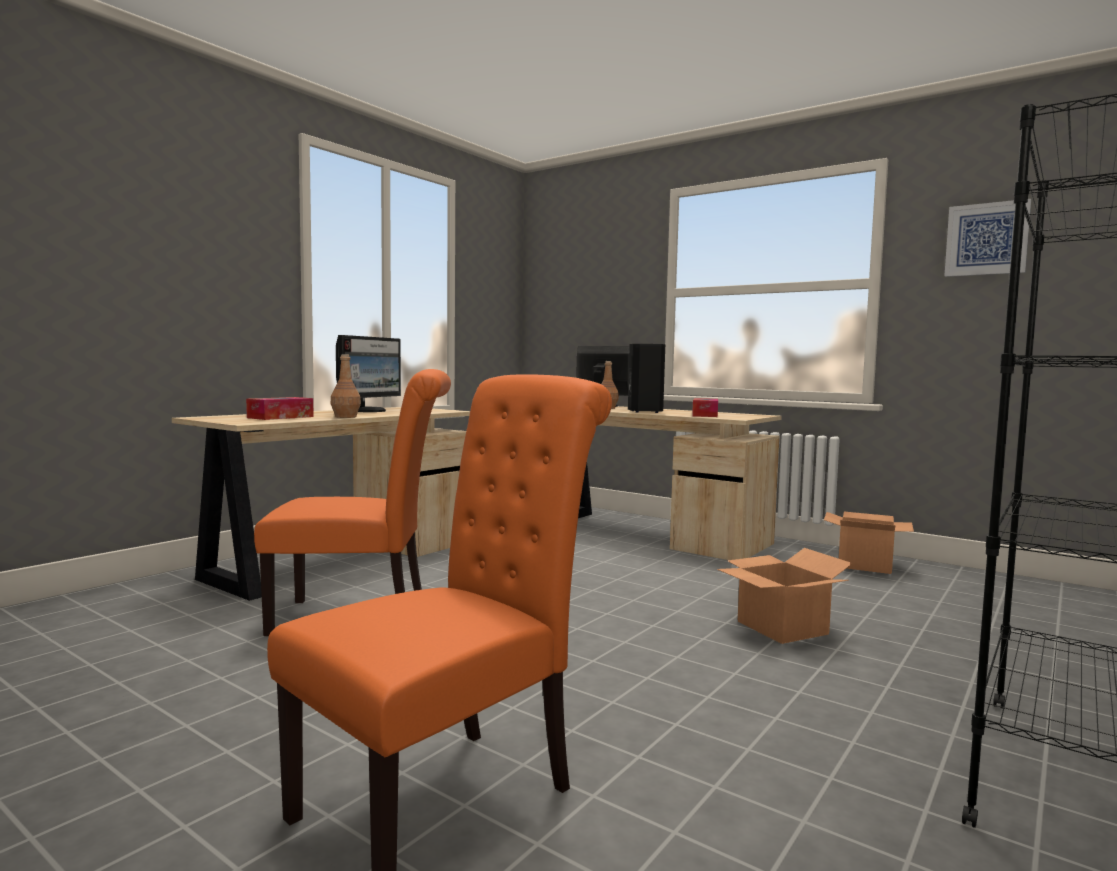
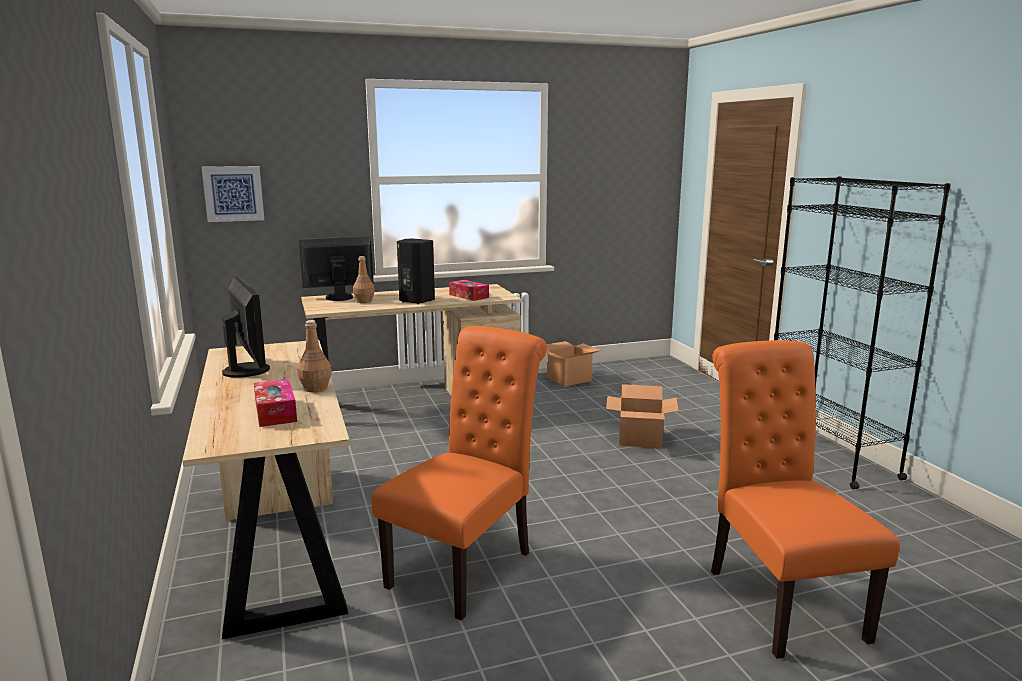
camera: 55 degrees left, 10 degrees up
picture [944,199,1031,277] -> picture moved to [201,166,264,222]

